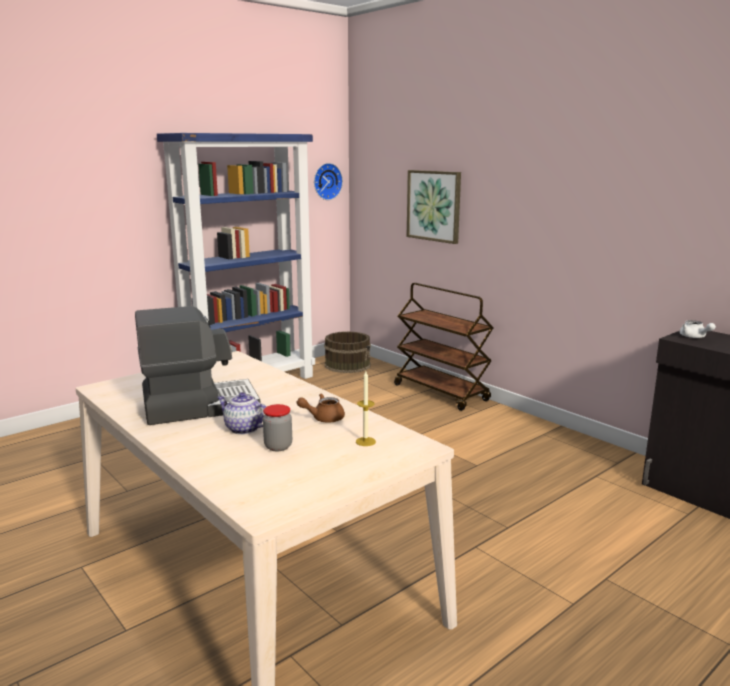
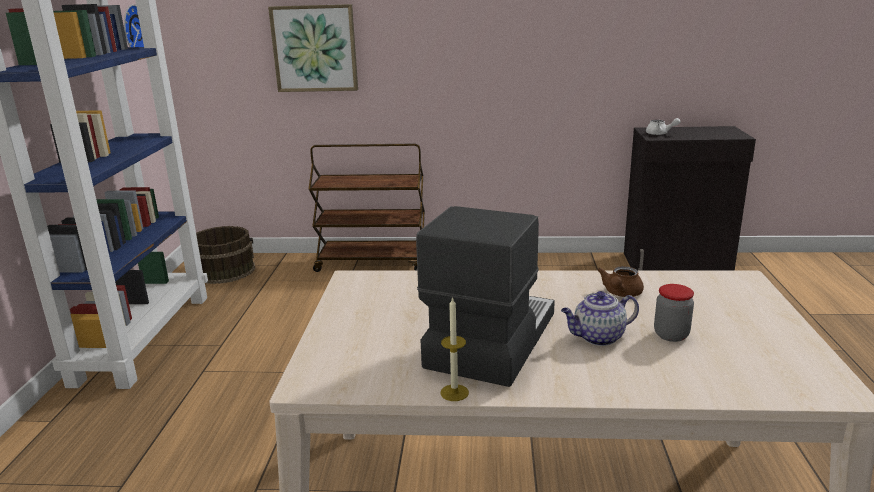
camera: 45 degrees left, 5 degrees up
candle [356,371,376,446] -> candle moved to [441,296,469,401]

